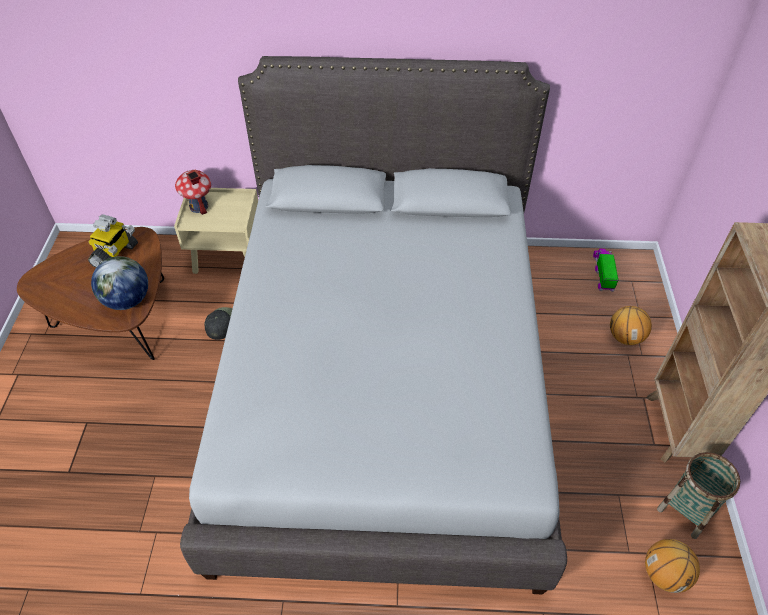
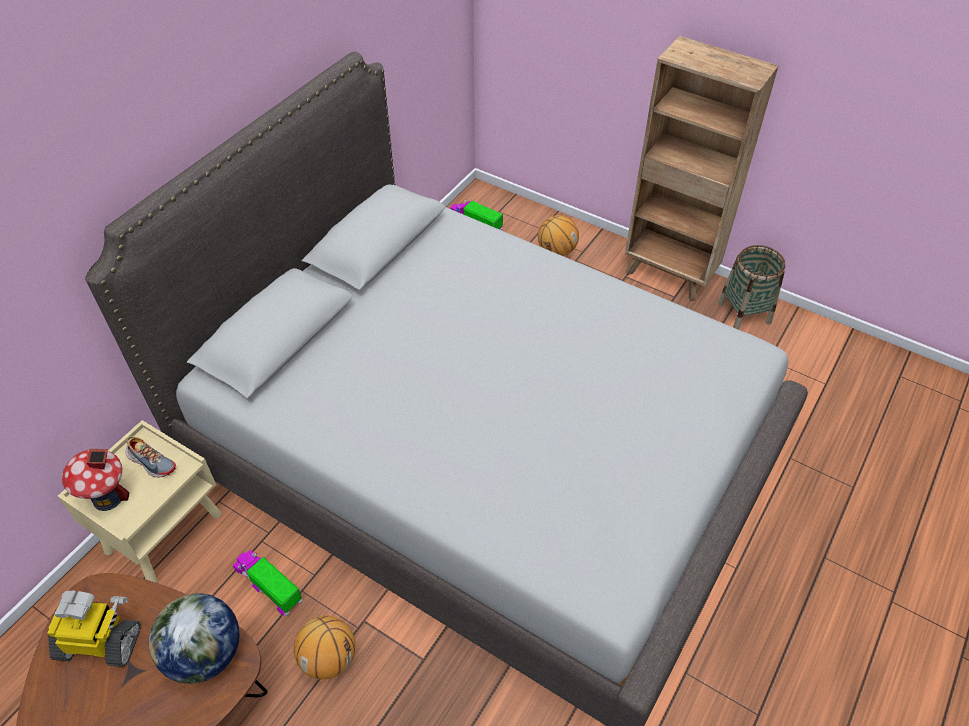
camera: 60 degrees left, 0 degrees up
toy robot [88,214,138,268] -> toy robot turned 45 degrees counterclockwise [47,590,141,667]
black cap [205,307,233,340] -> toy truck [233,550,303,616]
basketball [645,539,700,593] -> basketball moved to [294,616,355,679]
none -> shoe [125,437,176,477]

